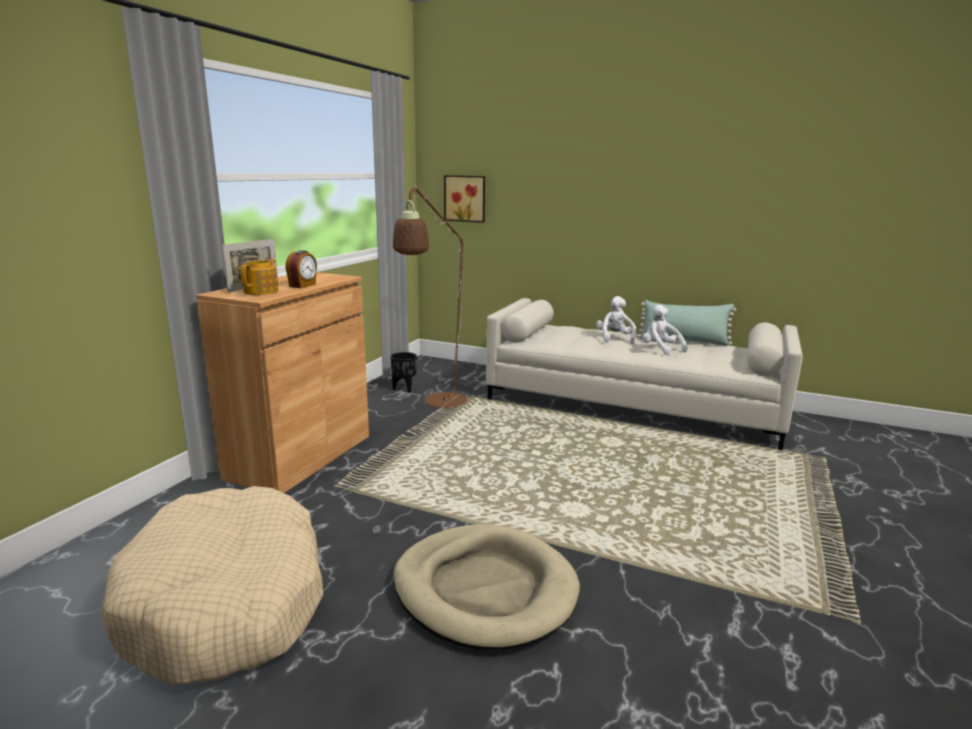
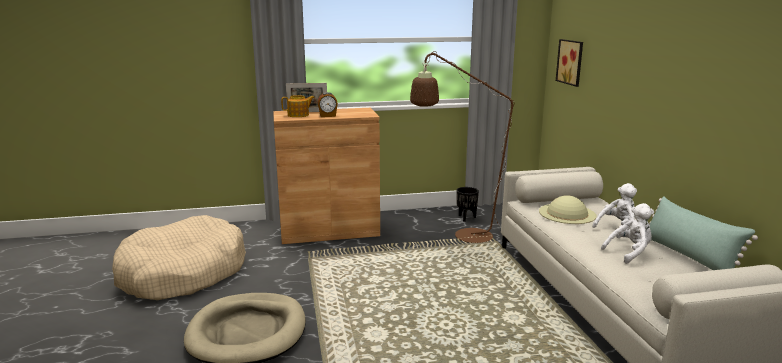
camera: 55 degrees right, 0 degrees up
white plush toy [642,305,688,355] -> white plush toy turned 45 degrees clockwise [601,203,654,264]
none -> beige hat [539,195,597,224]

